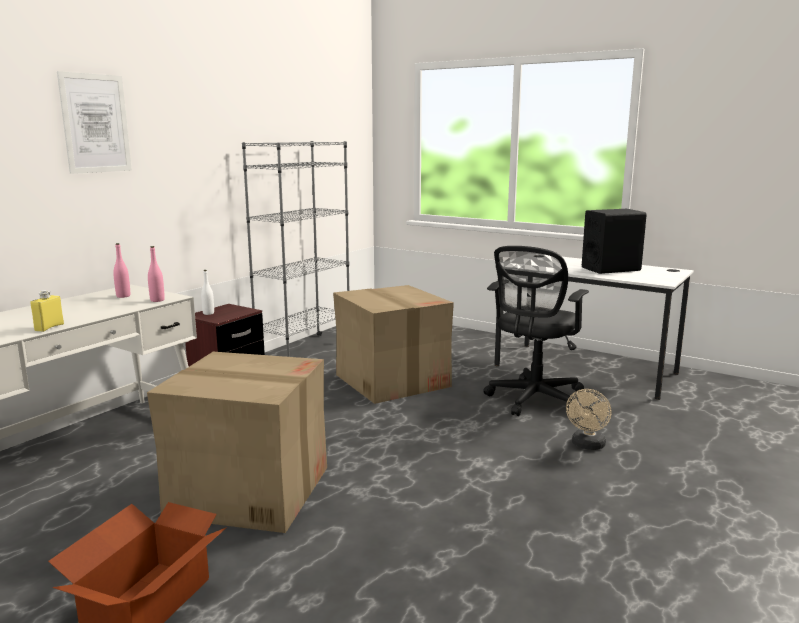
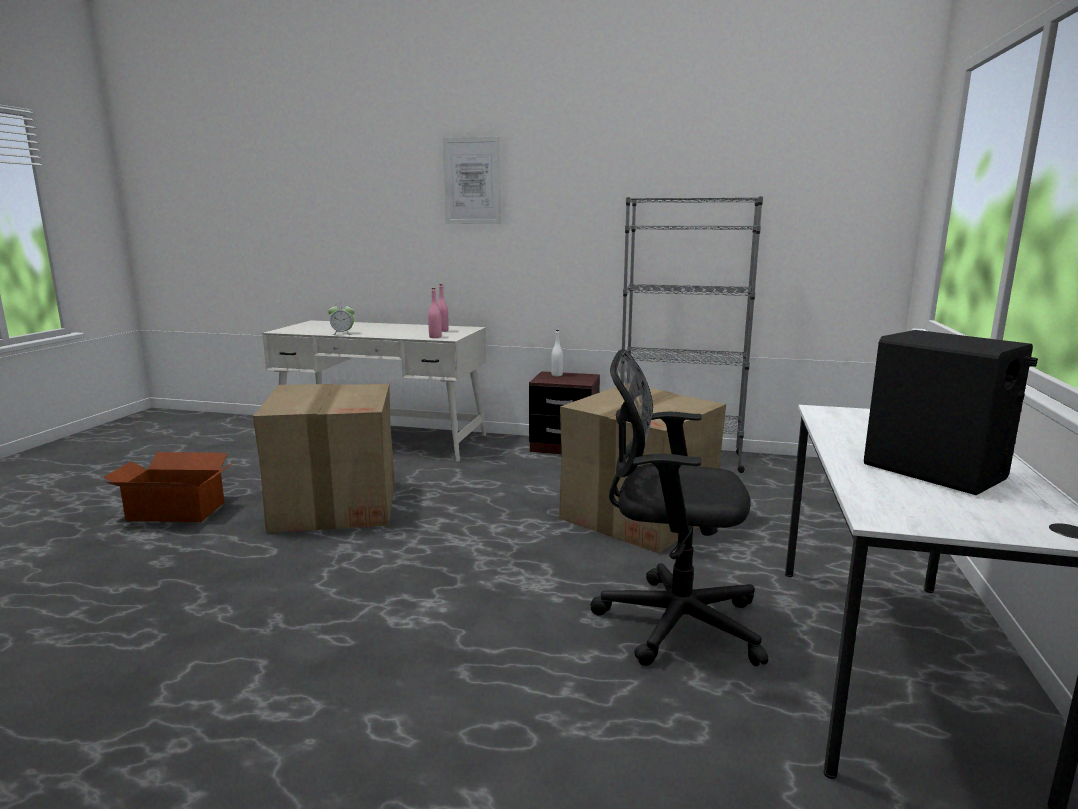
camera: 70 degrees right, 0 degrees up
yellow bottle [30,290,64,332] -> alarm clock [328,303,355,335]
beige fan [566,389,612,450] -> none

